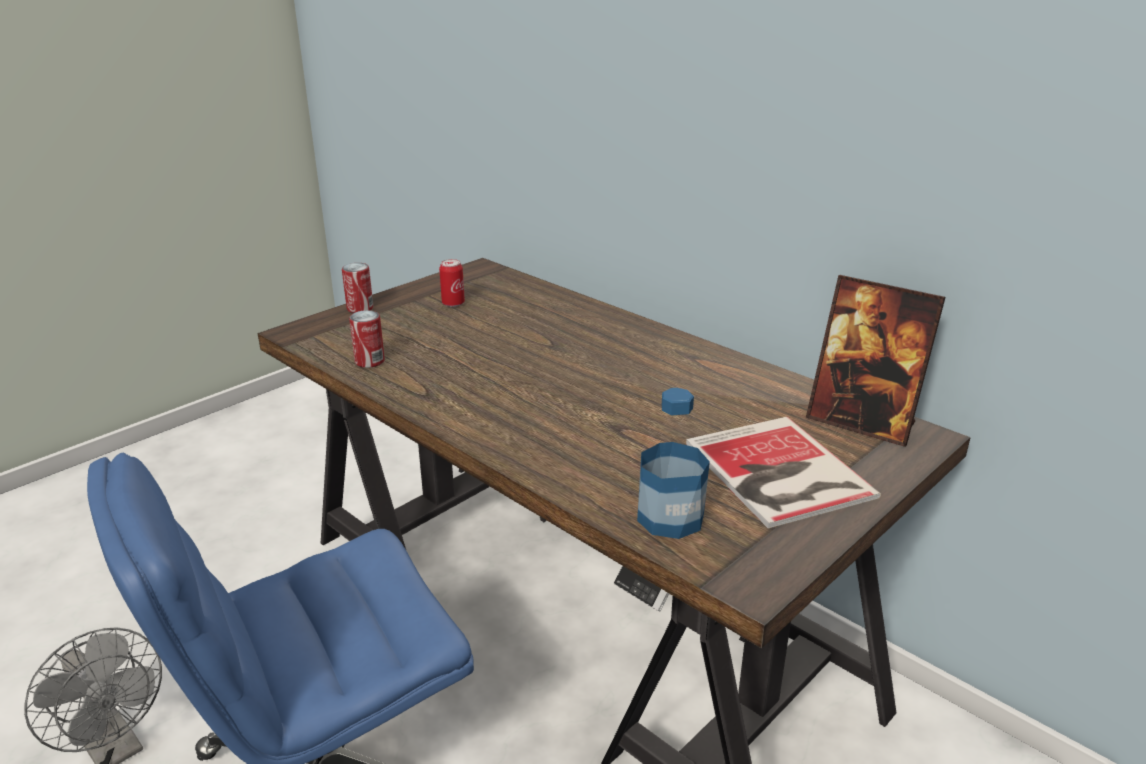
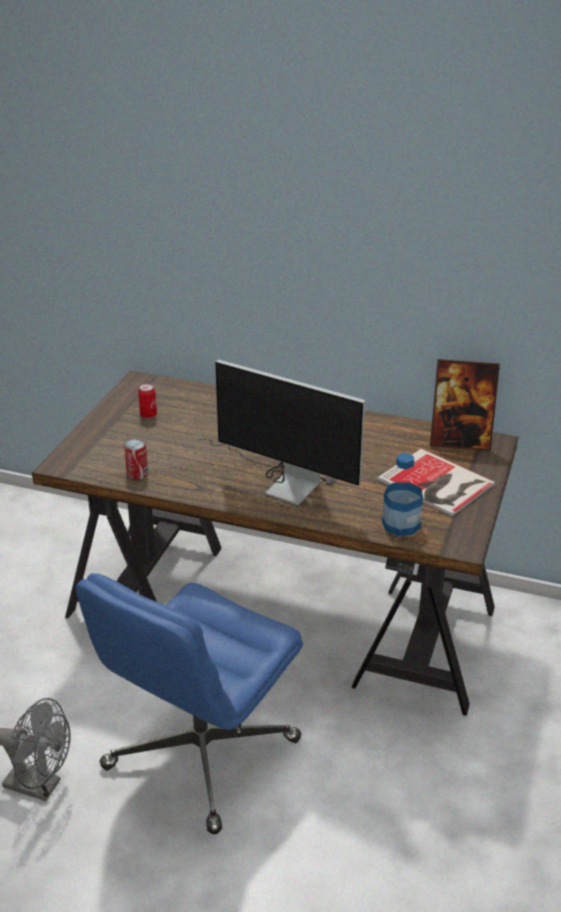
camera: 25 degrees left, 5 degrees up
can [342,263,373,313] -> none
none -> monitor [196,360,365,505]

